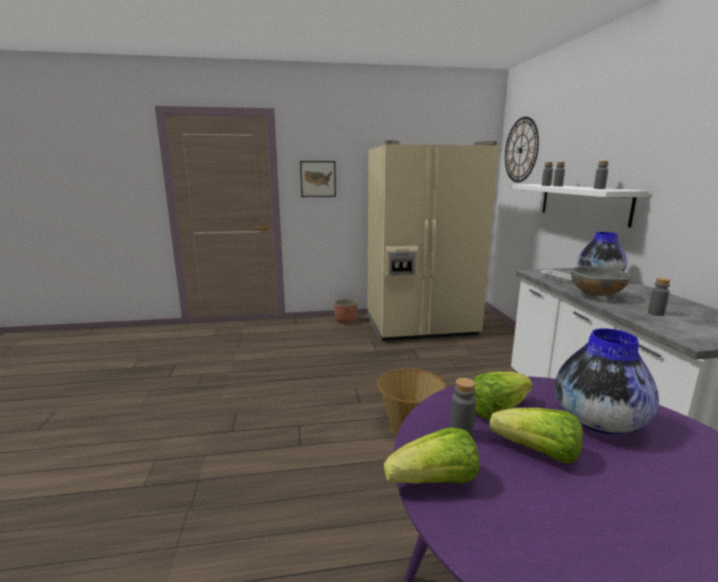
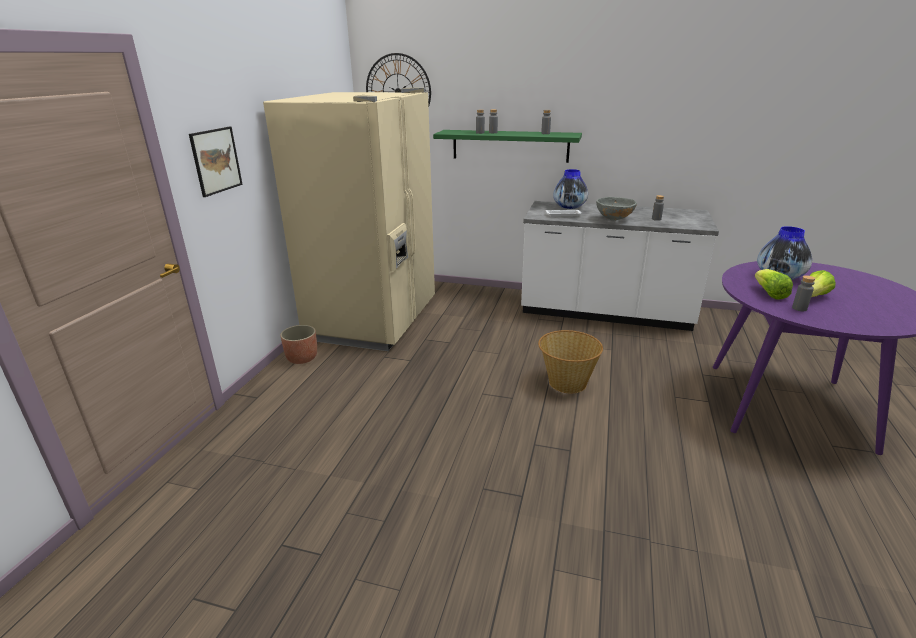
camera: 65 degrees left, 10 degrees up
lettuce [384,427,479,484] -> none
white shelf [510,184,649,228] -> green shelf [433,130,582,163]

